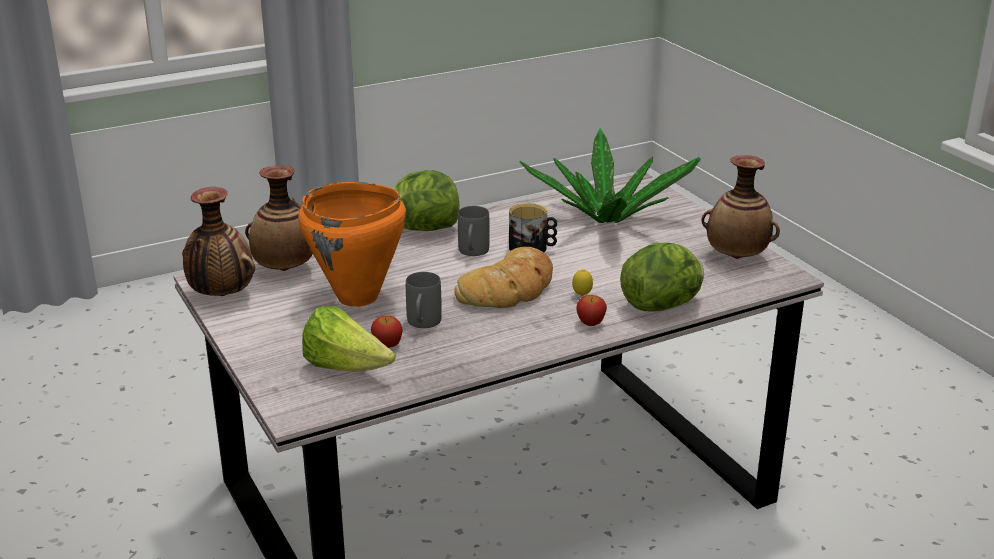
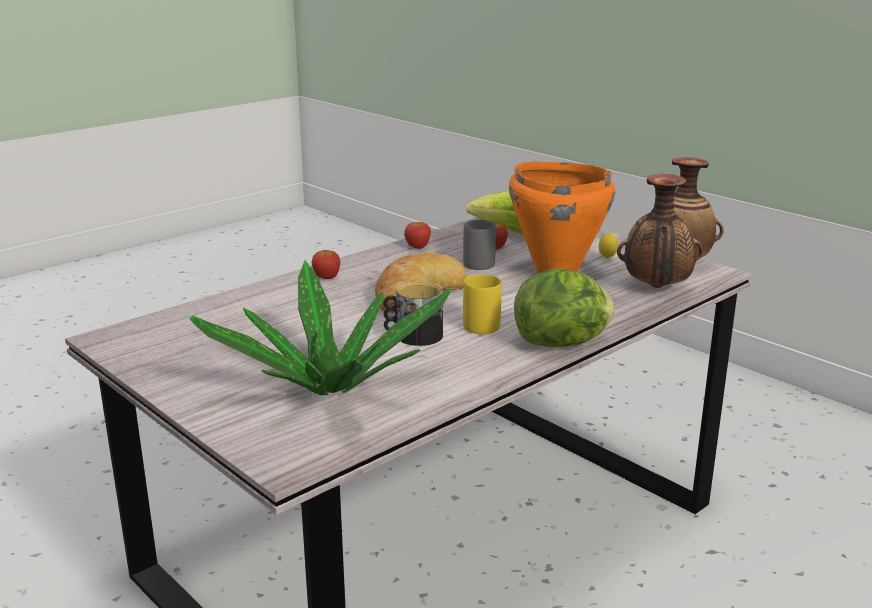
camera: 165 degrees right, 5 degrees down
grey mug [458,206,490,256] -> yellow mug [463,275,501,334]
lemon [572,269,593,296] -> lemon moved to [599,232,618,259]
lettuce [620,243,704,312] -> none
vase [701,155,780,259] -> none
none -> apple [404,222,431,249]

